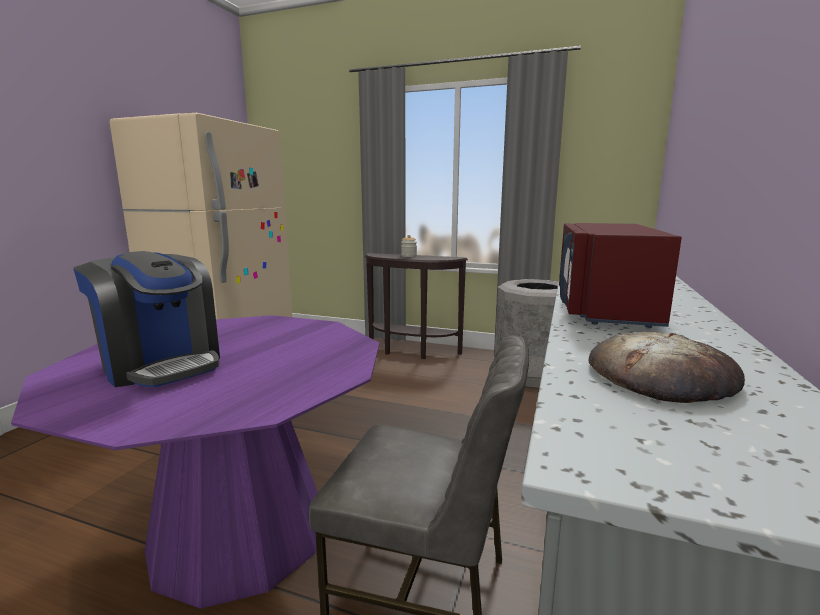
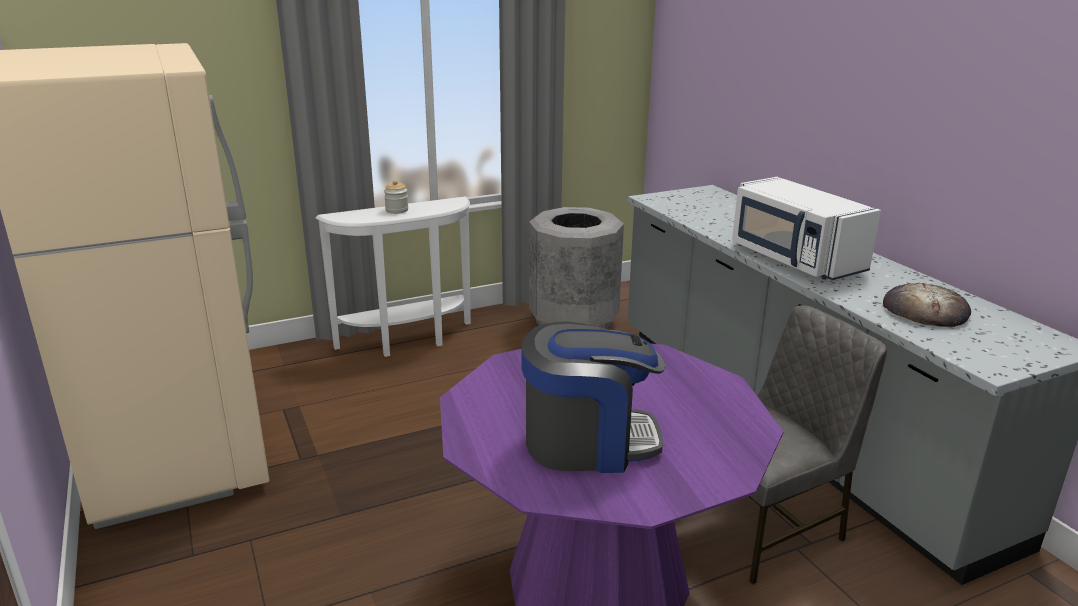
camera: 45 degrees left, 10 degrees up
brown console table [365,253,468,359] -> white console table [316,196,471,357]
red microwave [559,223,682,328] -> white microwave [732,177,881,280]

